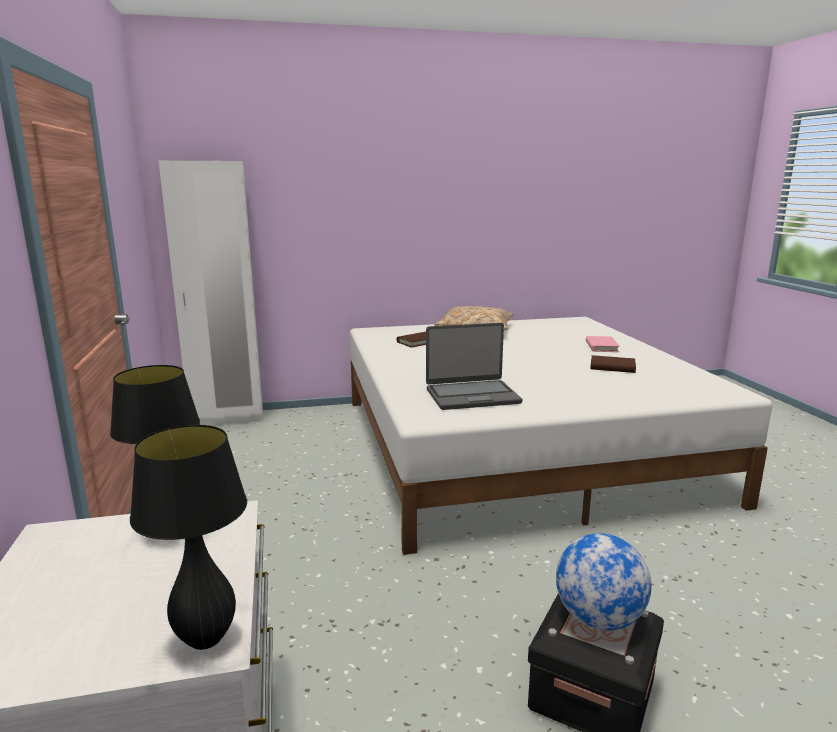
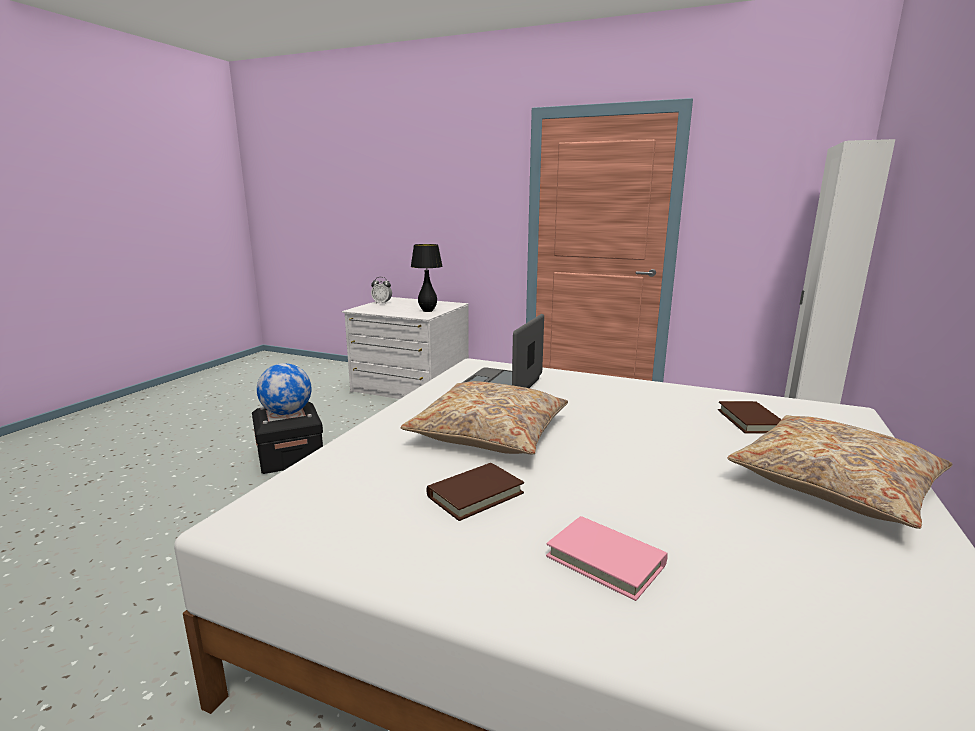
camera: 125 degrees right, 0 degrees up
black table lamp [130,425,247,650] -> none
none -> alarm clock [371,277,392,304]
none -> beige pillow [401,381,568,455]

